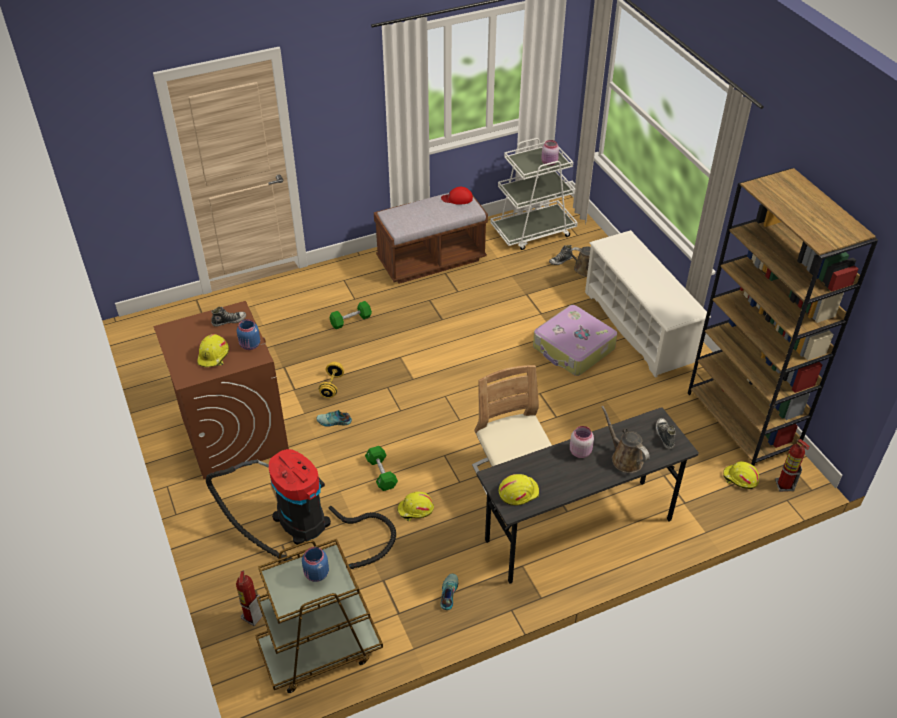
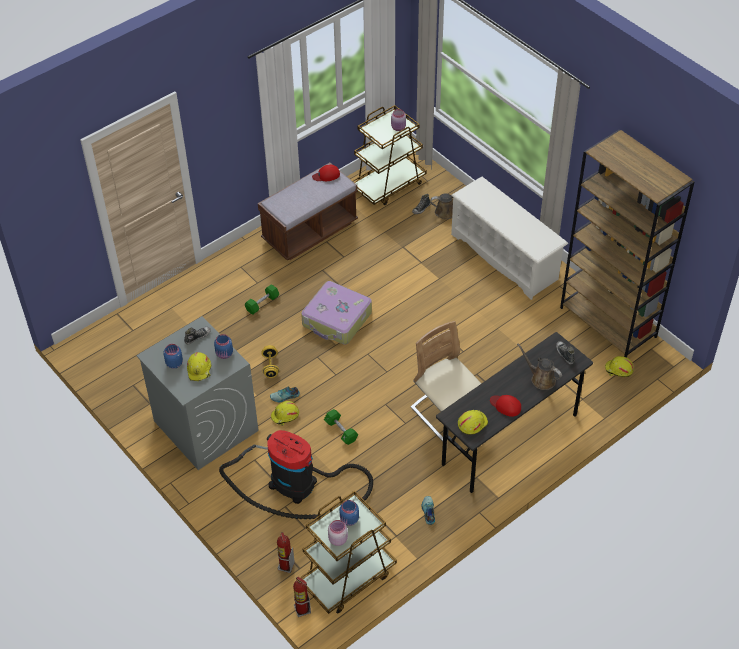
camera: 15 degrees left, 5 degrees up
brown washing machine [153,301,289,479] -> grey washing machine [136,316,258,470]
yellow hard hat [397,492,434,521] -> yellow hard hat moved to [271,401,299,426]
white cart [490,138,578,250] -> brown cart [352,105,427,205]
suitcase [533,305,617,376] -> suitcase moved to [301,281,372,345]
pink jar [570,426,594,458] -> pink jar moved to [328,520,348,546]
fire extinguisher [775,439,810,492] -> fire extinguisher moved to [293,577,311,617]
none -> blue jar [163,344,183,369]
none -> red cap [490,395,521,417]

